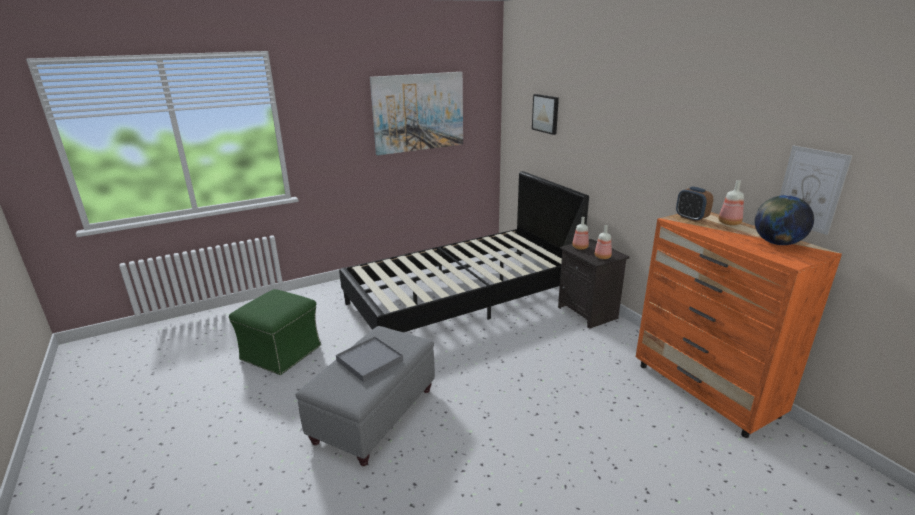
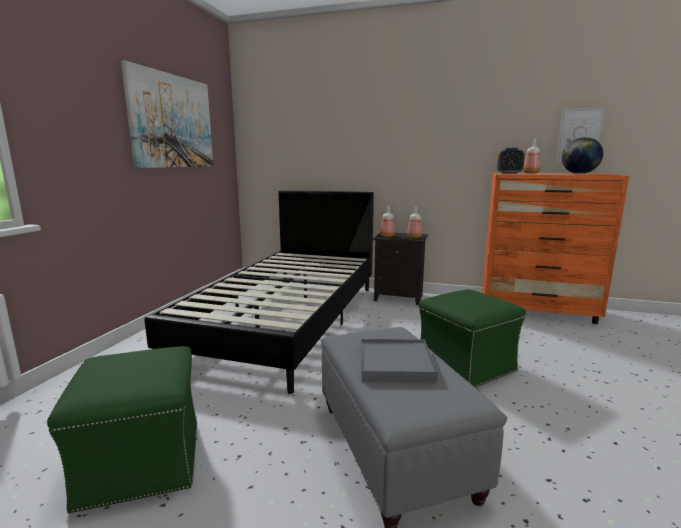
camera: 45 degrees left, 10 degrees down
picture [532,94,559,135] -> none
none -> green ottoman [419,289,526,387]

